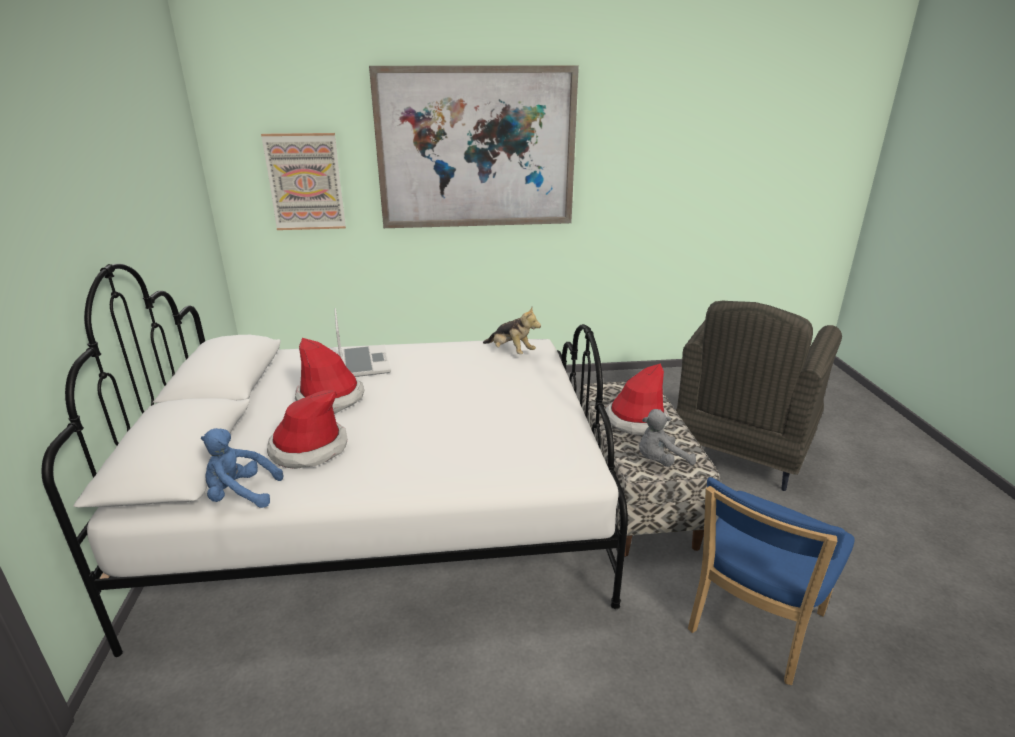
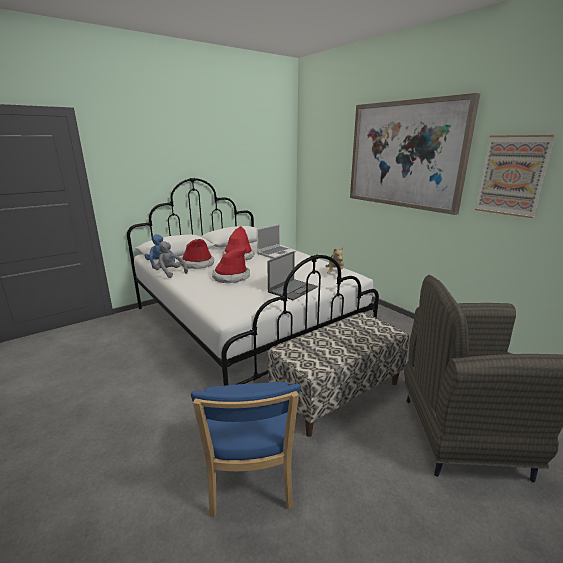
camera: 60 degrees right, 5 degrees down
picture [261,133,346,230] -> picture moved to [475,135,555,218]
hat [606,363,670,436] -> hat moved to [212,247,250,283]
grey plush toy [639,409,696,467] -> grey plush toy moved to [153,241,188,278]
blue chair [688,477,855,685] -> blue chair turned 105 degrees counterclockwise [191,382,300,517]
none -> laptop [267,251,318,300]

